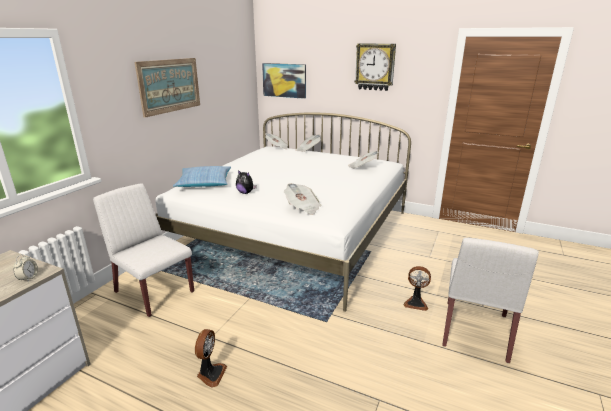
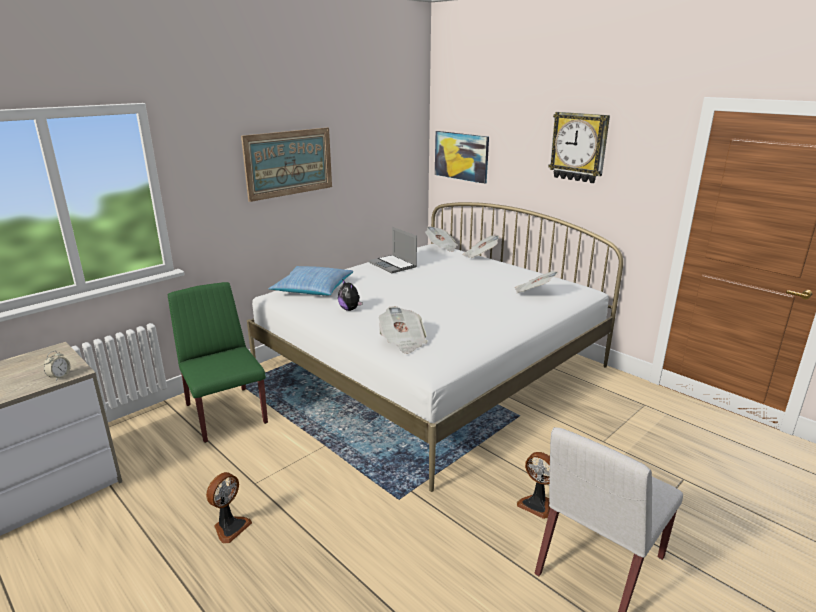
camera: 20 degrees right, 0 degrees up
white chair [93,184,194,317] -> green chair [168,282,268,443]
none -> laptop [369,227,417,273]

